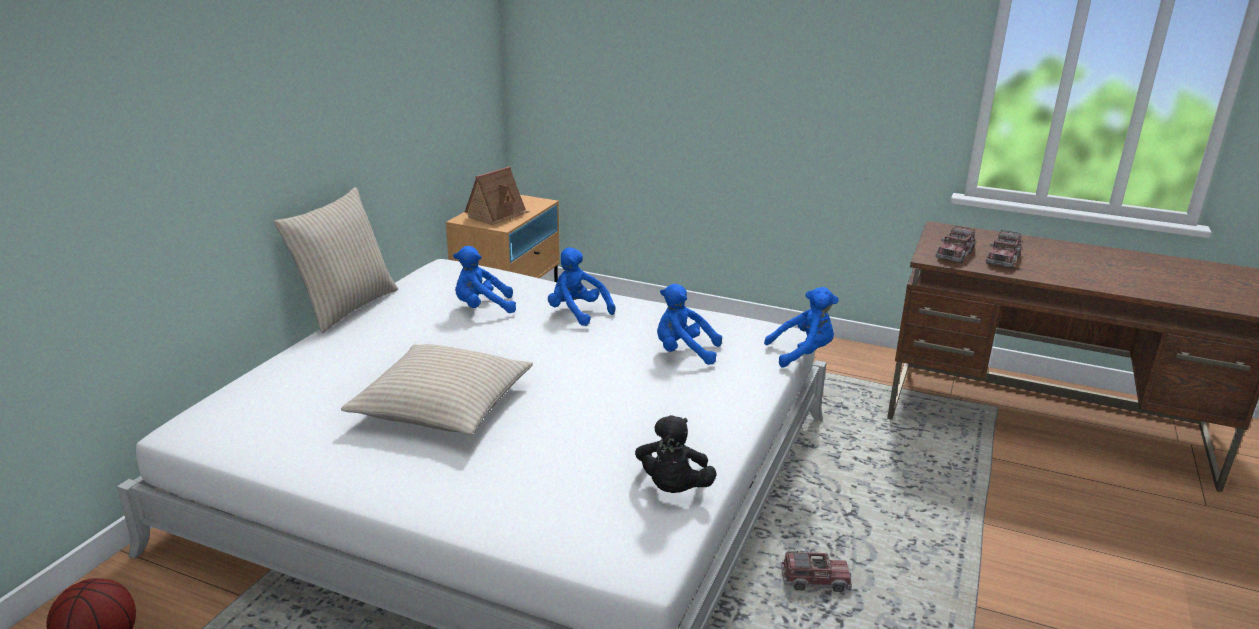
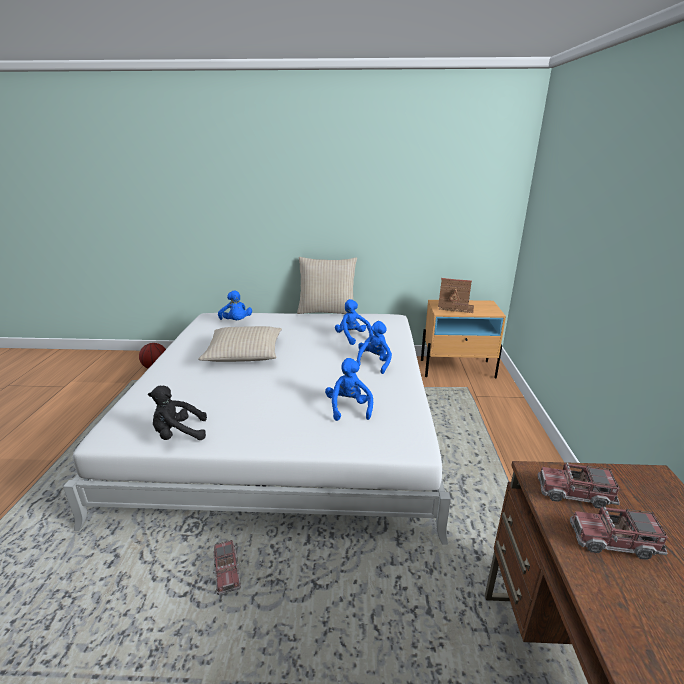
camera: 70 degrees right, 0 degrees up
blue plush toy [764,287,838,367] -> blue plush toy moved to [218,290,252,320]

